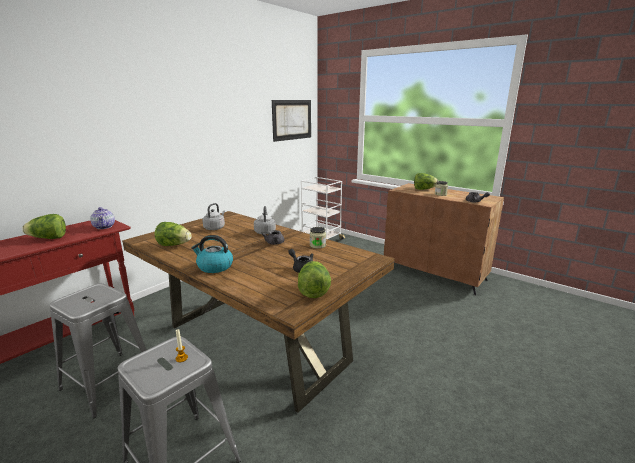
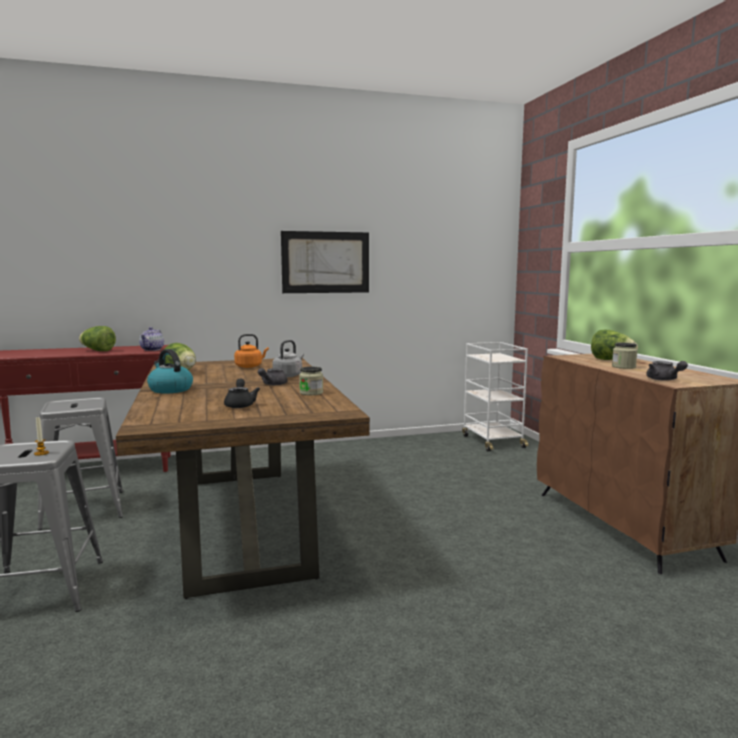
camera: 35 degrees right, 10 degrees down
grey kettle [202,203,225,230] -> orange kettle [234,334,269,368]
picture [272,100,311,142] -> picture moved to [281,231,369,293]
lettuce [298,261,331,298] -> none

